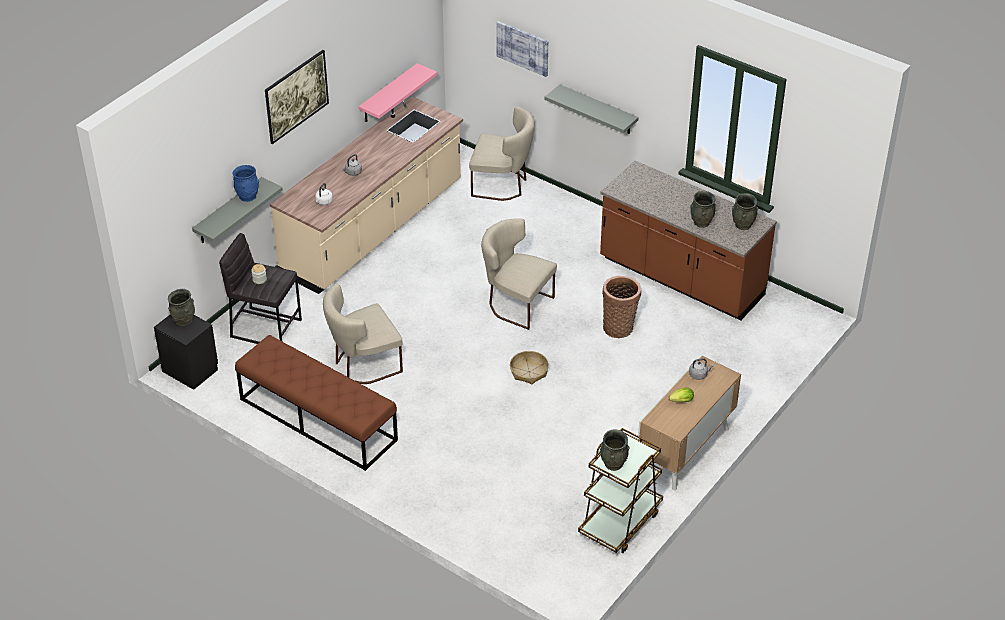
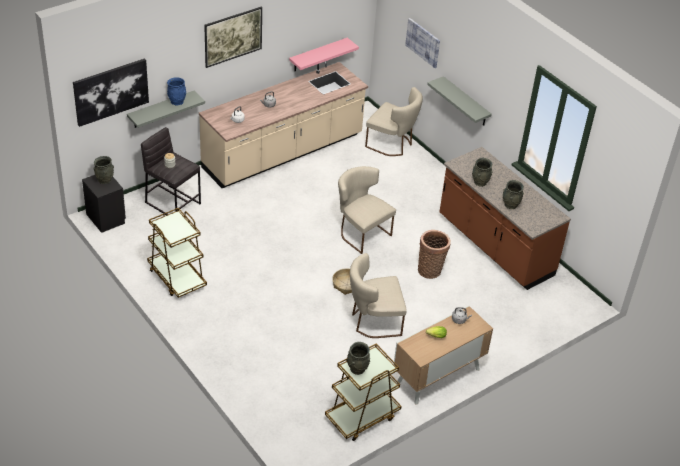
camera: 15 degrees right, 0 degrees up
brown bench [235,335,398,471] -> brown cart [147,208,207,298]
beige chair [323,284,403,384] -> beige chair moved to [350,253,407,338]
grey vase [732,193,758,230] -> grey vase moved to [472,158,493,187]
none -> picture [73,58,149,127]

